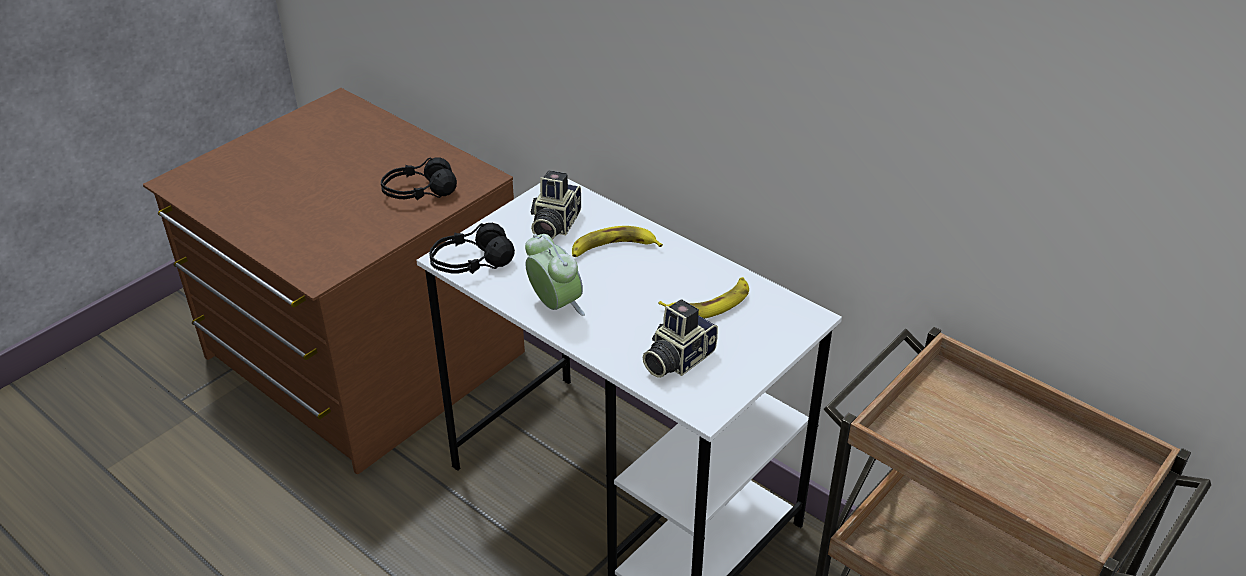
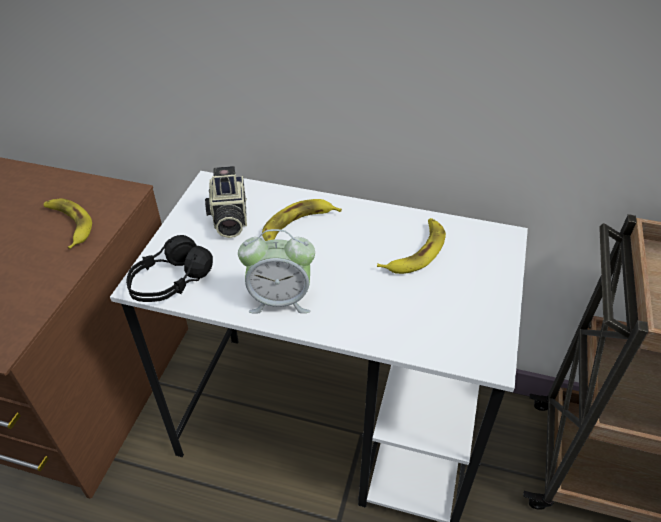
camera: 25 degrees left, 5 degrees up
black headphones [381,157,457,200] -> banana [44,198,92,249]
alarm clock [525,234,585,316] -> alarm clock turned 150 degrees clockwise [238,229,315,314]
camera [643,300,718,378] -> none

